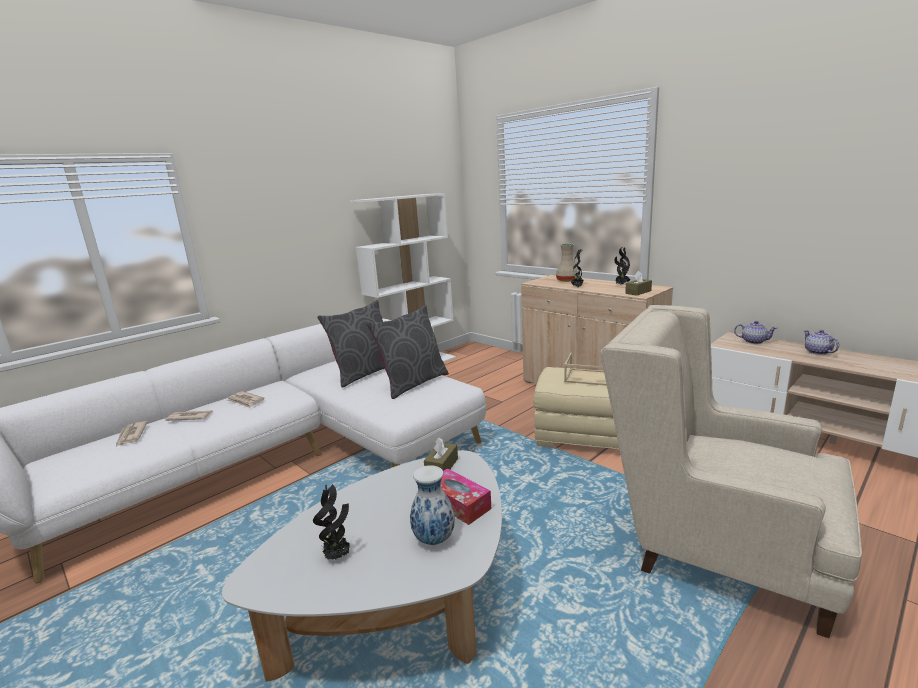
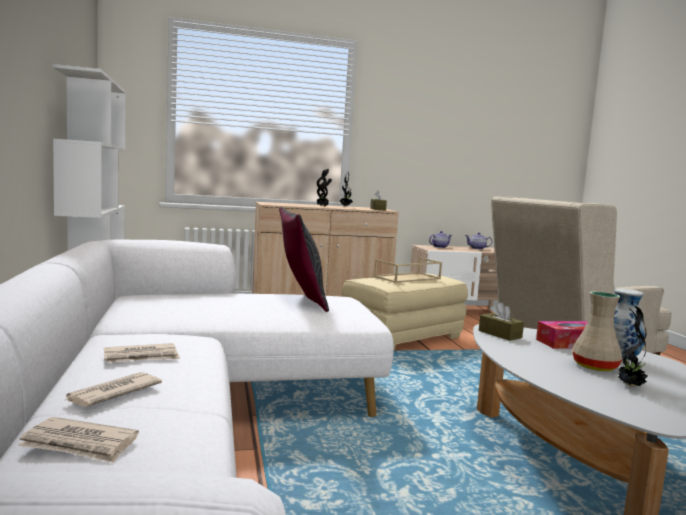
camera: 60 degrees left, 10 degrees down
grey pillow [317,300,385,388] -> none
beige vase [556,244,578,282] -> beige vase moved to [572,291,622,371]

